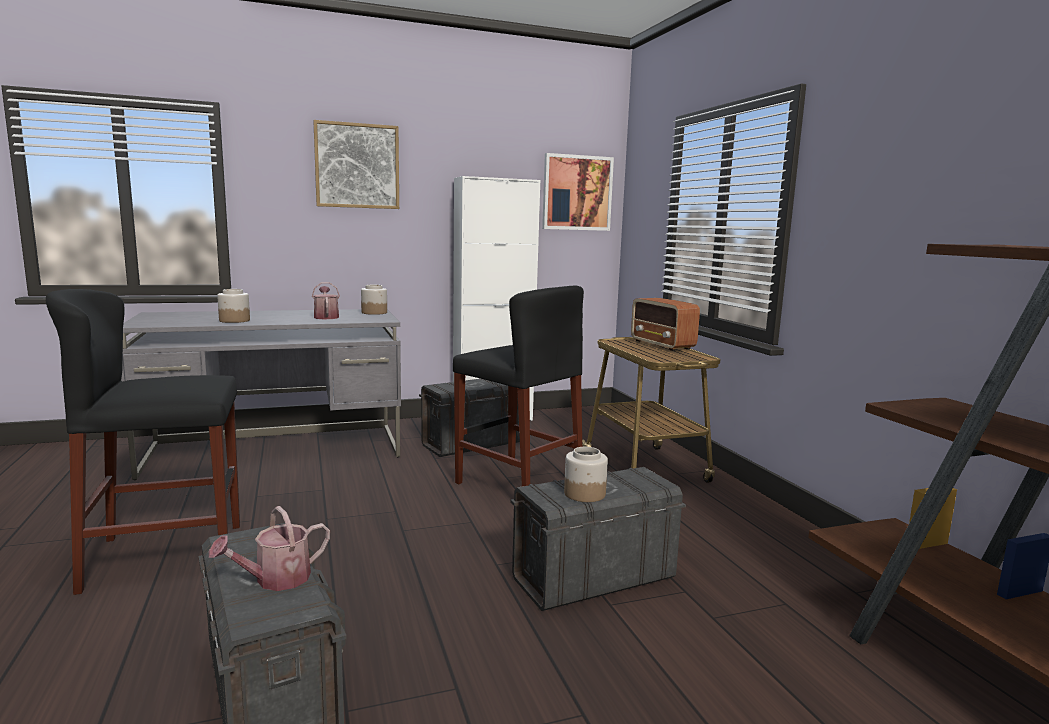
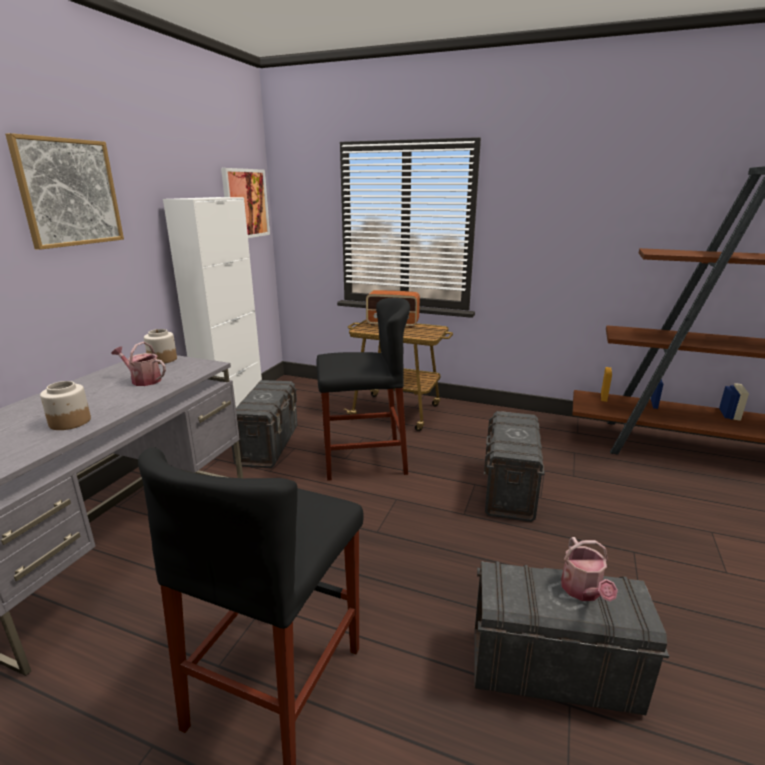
camera: 50 degrees left, 10 degrees up
jar [564,447,608,502] -> none

